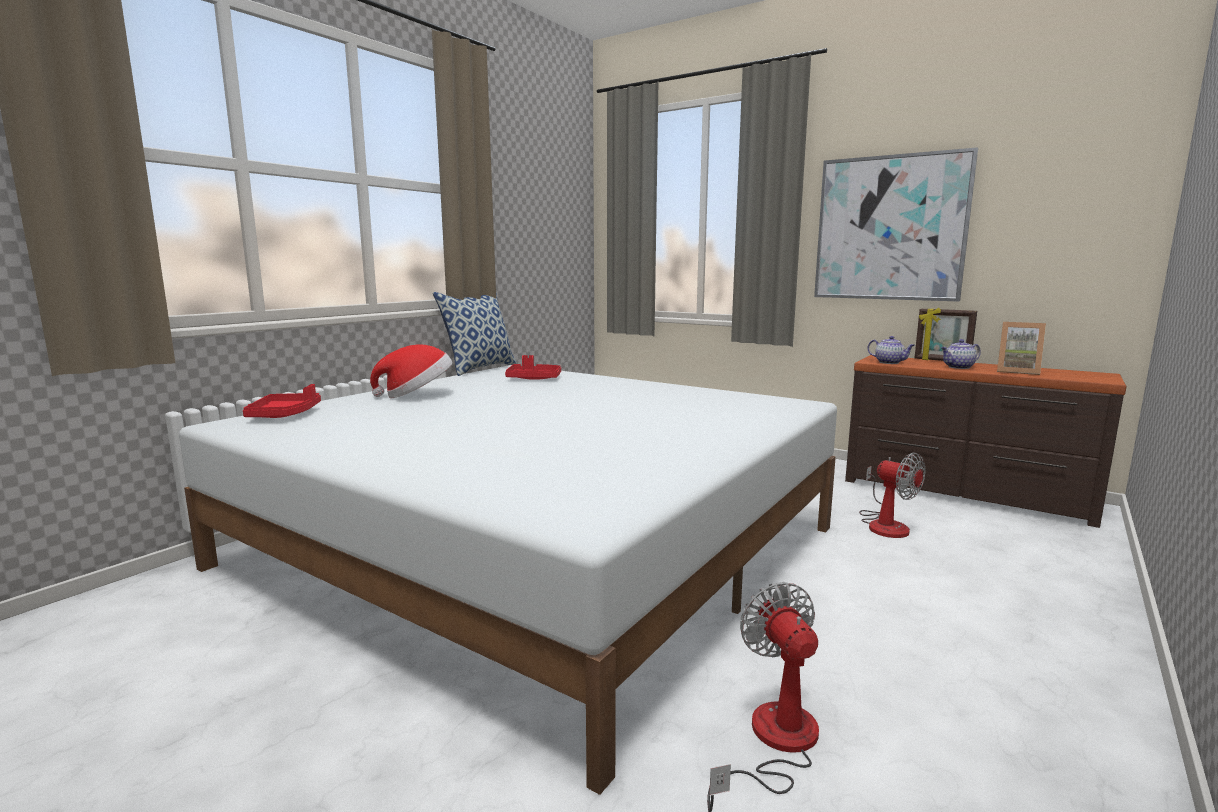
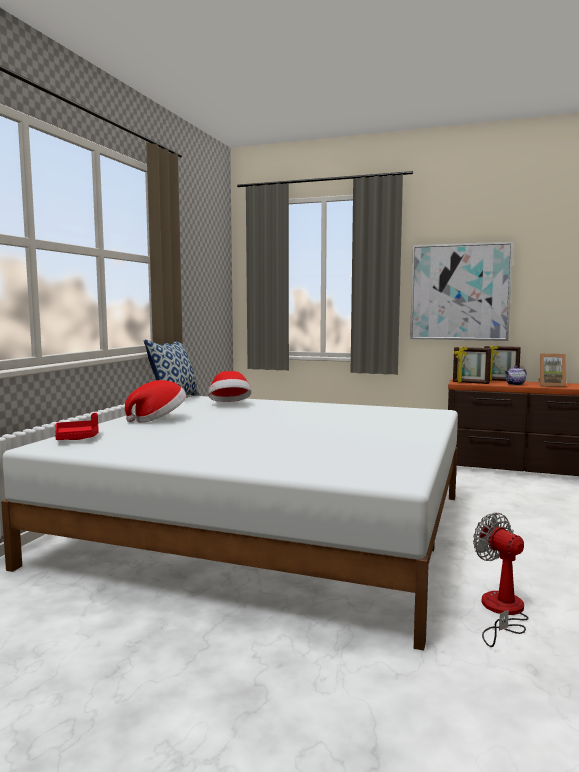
camera: 15 degrees left, 5 degrees down
red tray [505,355,561,380] -> hat [208,371,251,402]
fan [859,453,925,538] -> none
teapot [868,336,915,364] -> picture frame [453,346,491,384]

